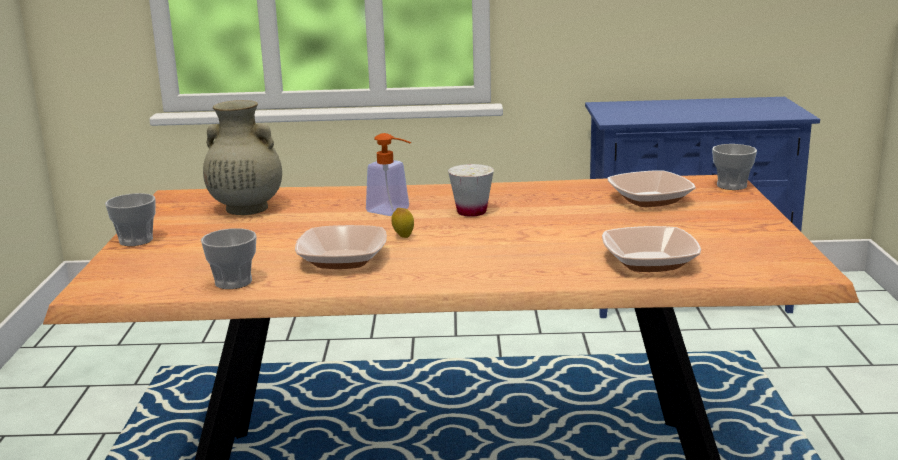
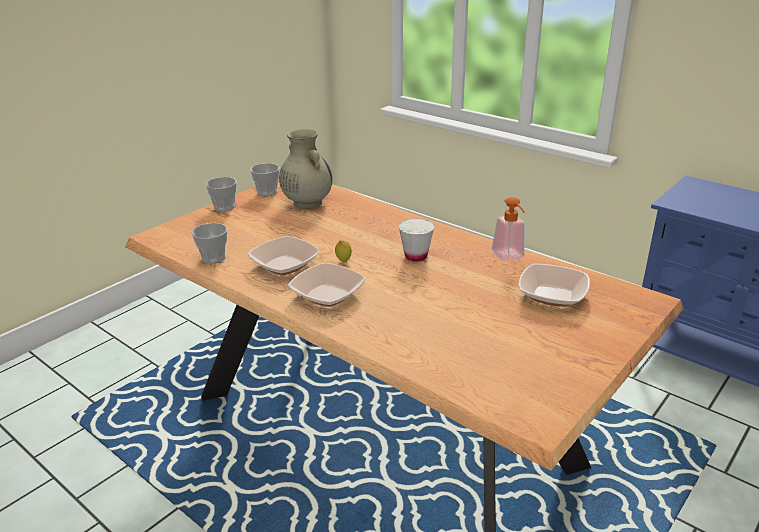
camera: 40 degrees right, 10 degrees up
soap dispenser [366,133,411,216] -> soap dispenser moved to [492,197,525,261]
bowl [602,226,701,272] -> bowl moved to [288,263,366,307]
cup [712,144,757,190] -> cup moved to [250,163,280,196]

